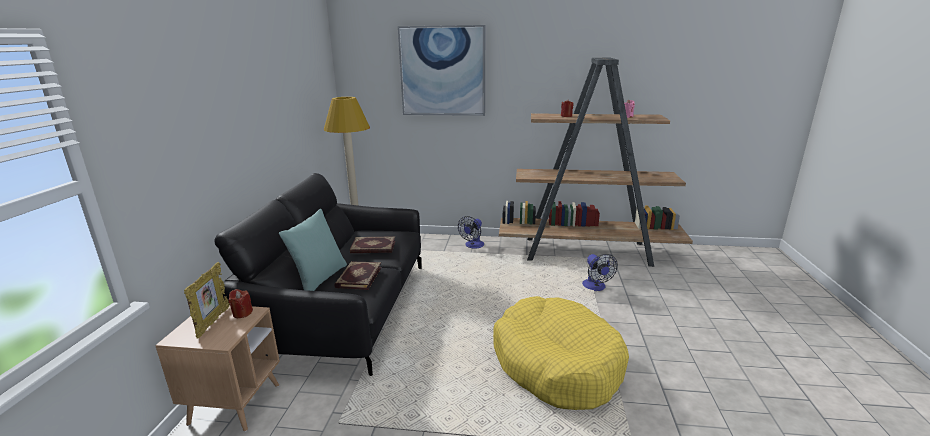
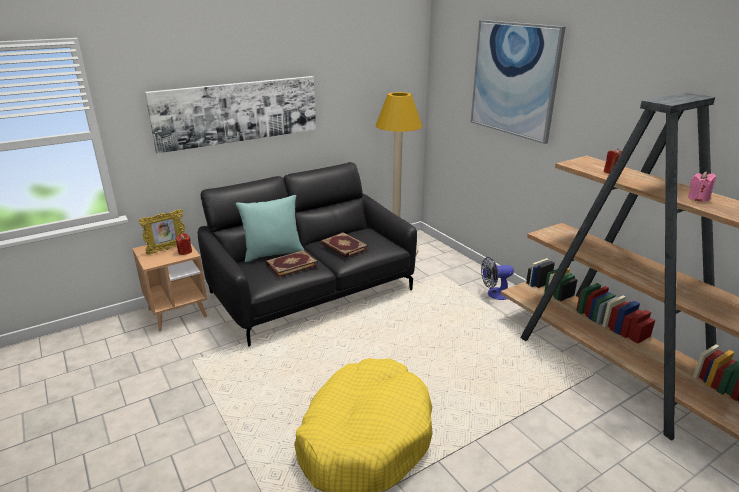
camera: 50 degrees right, 5 degrees up
fan [582,254,618,291] -> none
none -> picture [145,76,316,154]

